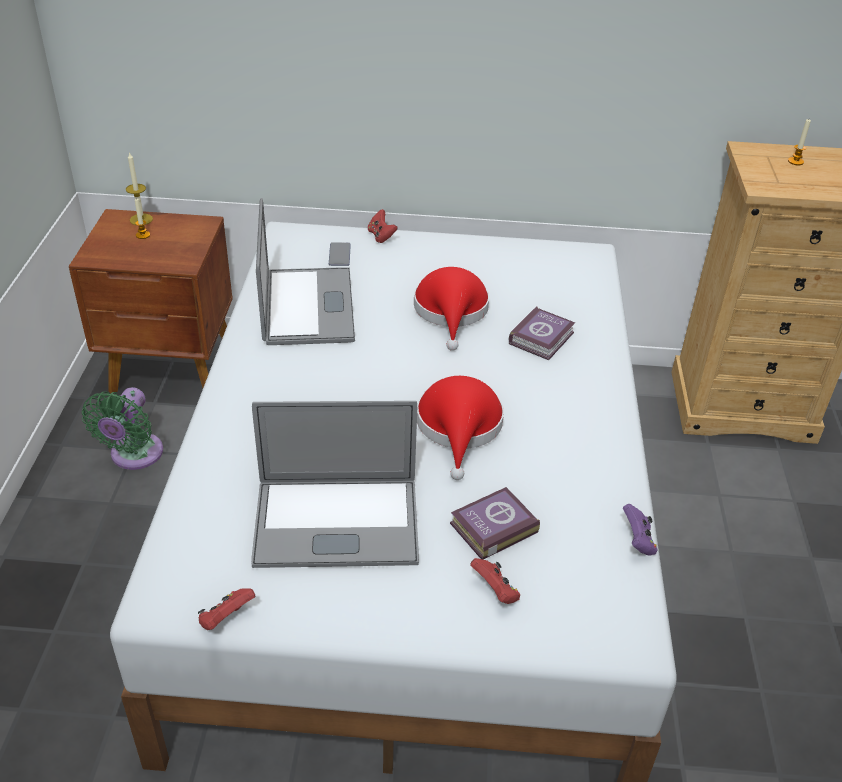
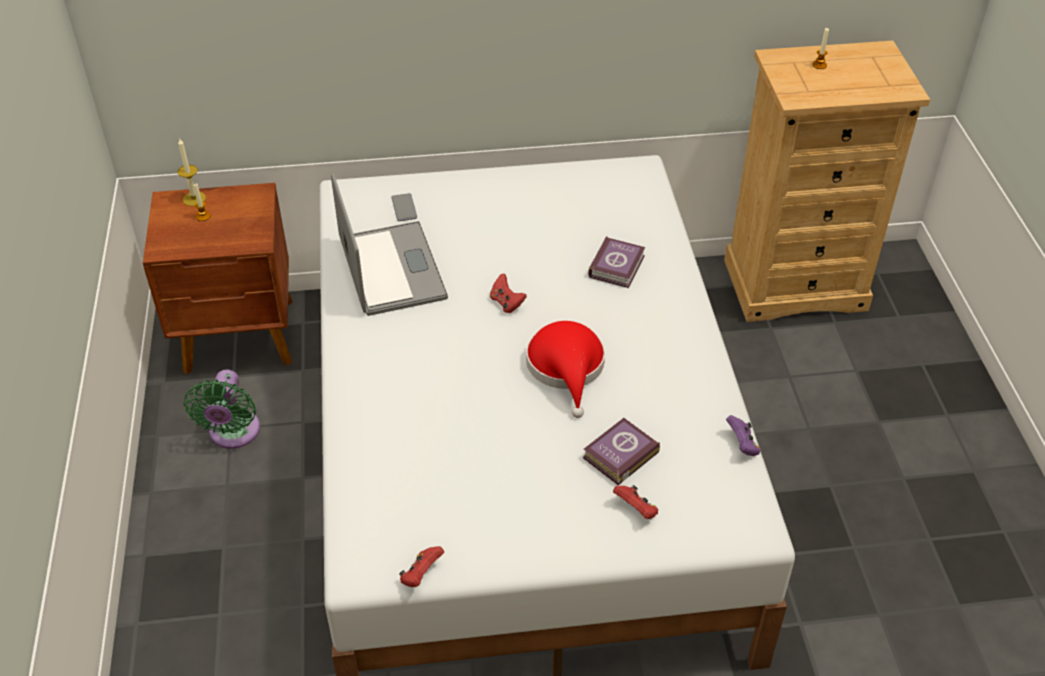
camera: 10 degrees left, 5 degrees up
laptop [251,401,419,568] -> none
red game controller [368,209,398,243] -> red game controller moved to [490,273,527,313]
red hat [414,267,489,351] -> none

